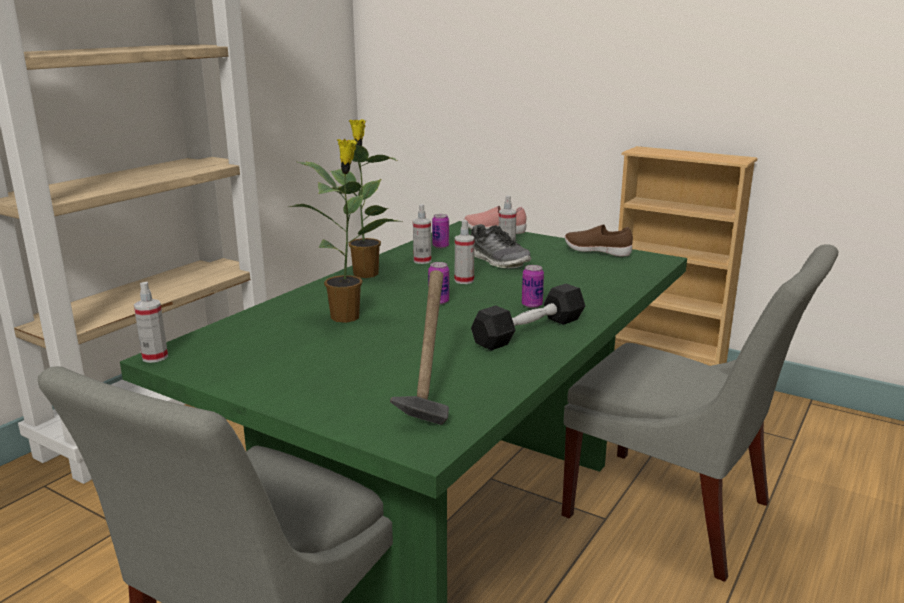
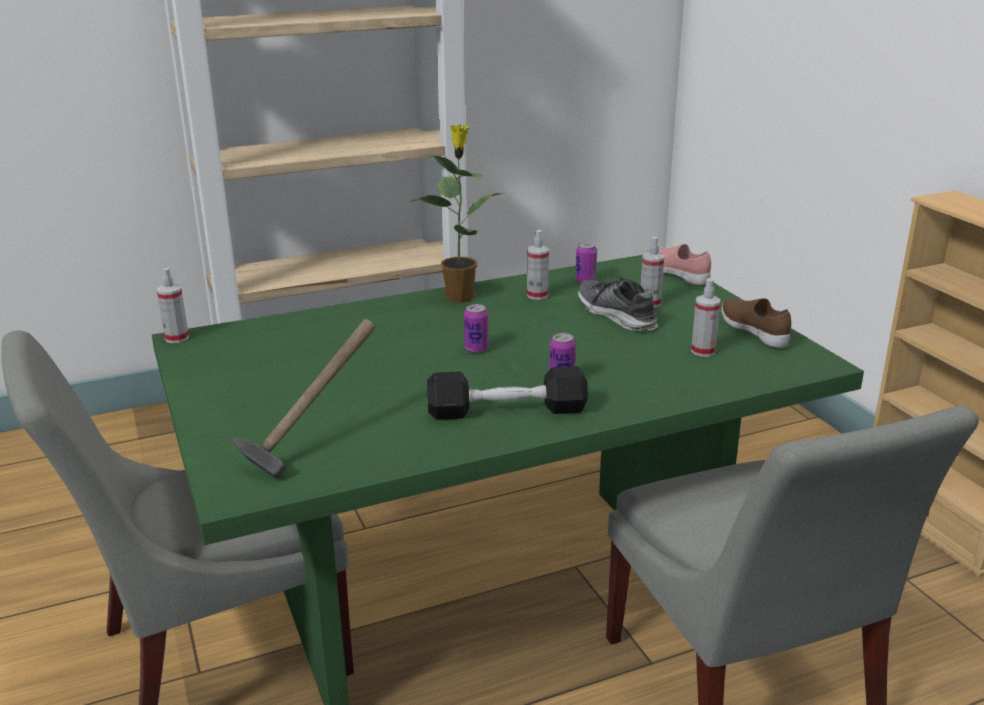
camera: 35 degrees right, 5 degrees up
potted plant [289,139,403,323] -> none
spray bottle [455,220,475,284] -> spray bottle moved to [691,278,721,357]
shoe [471,224,532,268] -> shoe turned 150 degrees clockwise [578,277,658,331]

